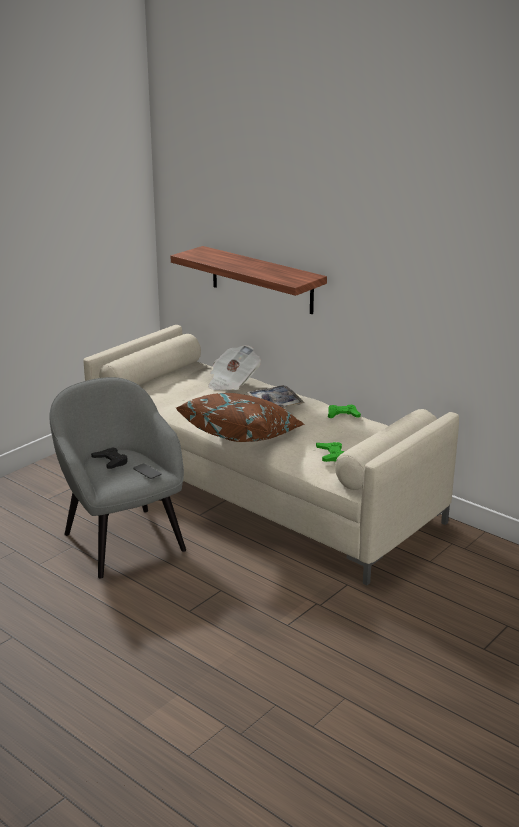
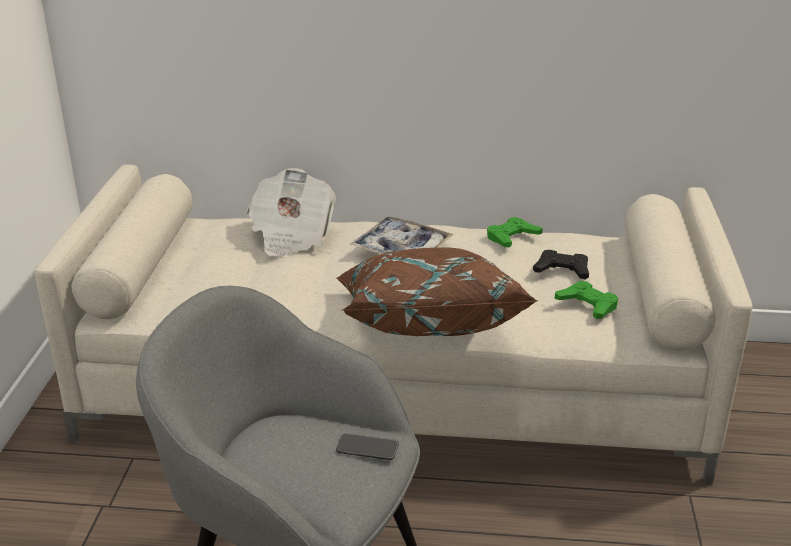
camera: 35 degrees left, 5 degrees up
black game controller [91,447,128,469] -> black game controller moved to [533,250,589,279]
shelf [170,246,327,314] -> none

